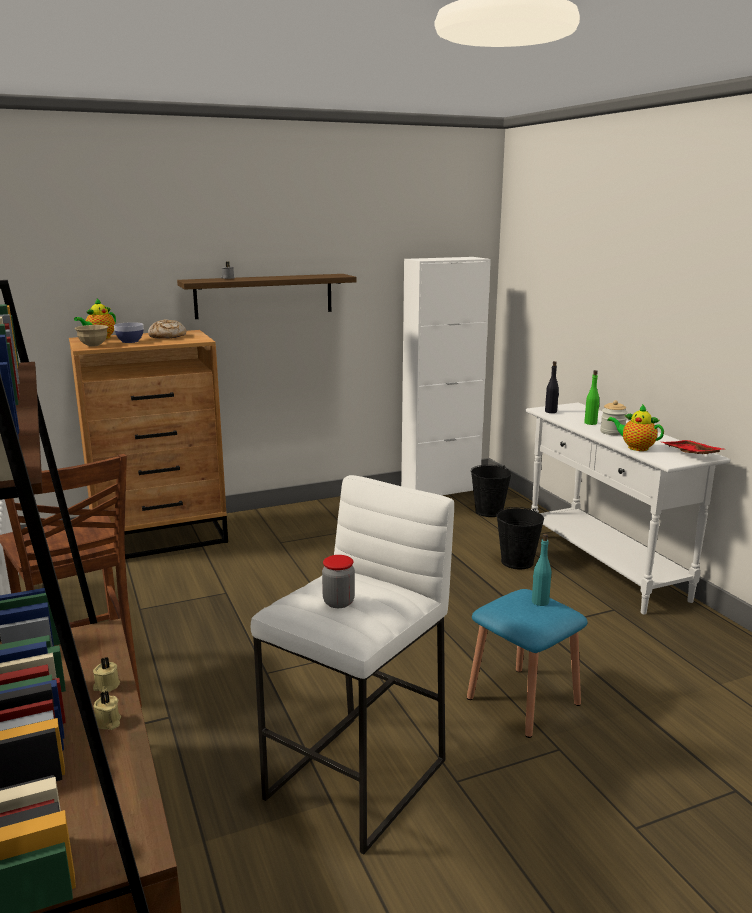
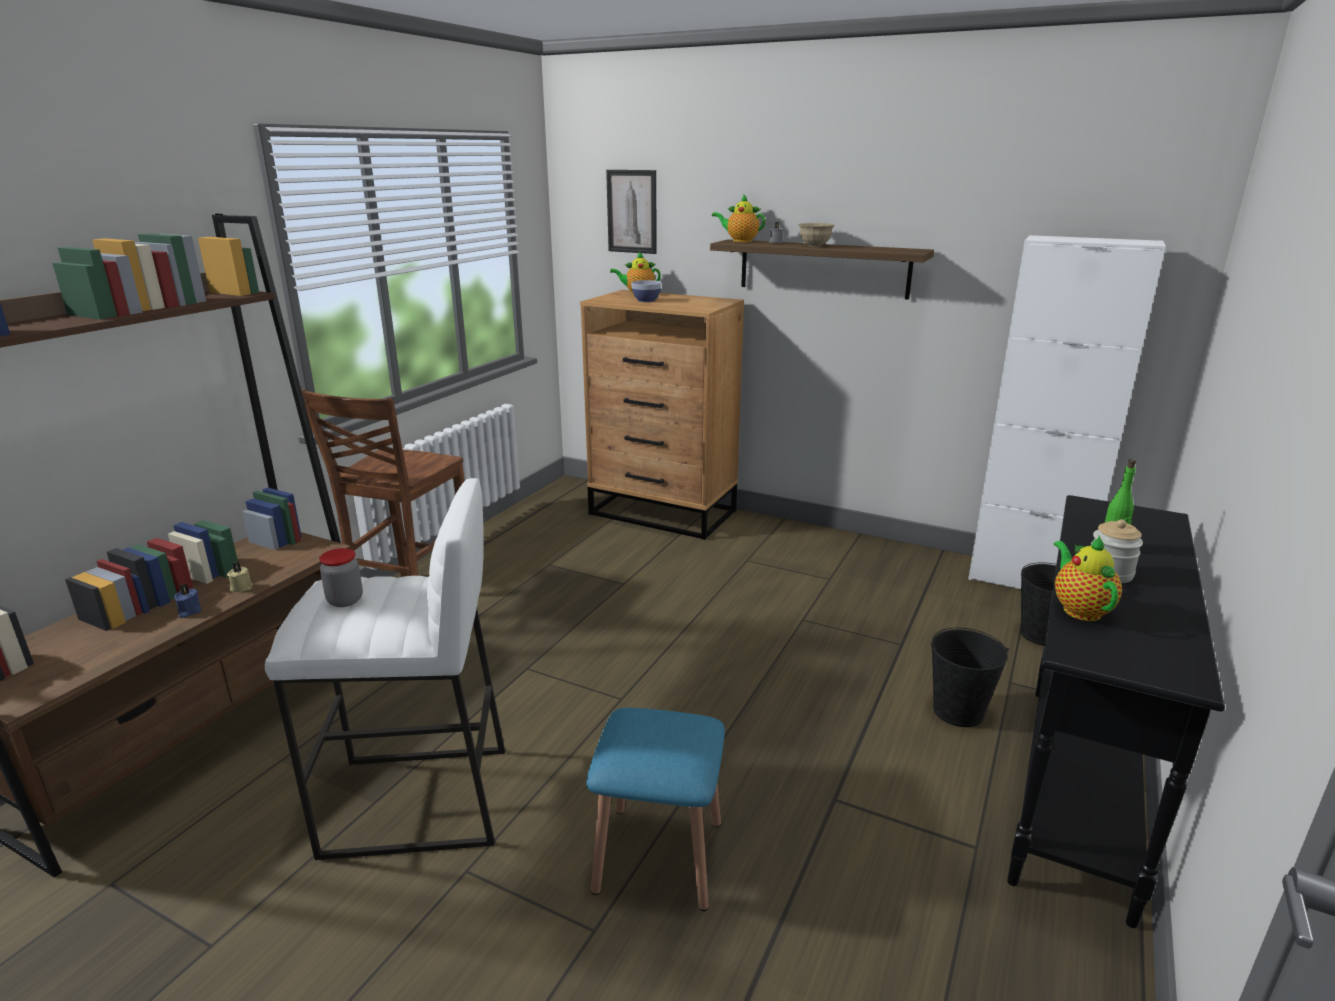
camera: 50 degrees right, 5 degrees up
beige bowl [75,325,109,347] -> beige bowl moved to [799,223,835,247]
beige candle [93,691,121,730] -> blue candle [175,584,201,618]
bread [148,319,186,339] -> none
white console table [525,403,730,615] -> black console table [1007,495,1225,928]
turquoise bottle [532,534,551,606] -> none
black bottle [545,361,559,413] -> none
red tray [662,440,723,454] -> none
none -> picture [606,170,657,254]
none -> teapot [712,194,765,242]

